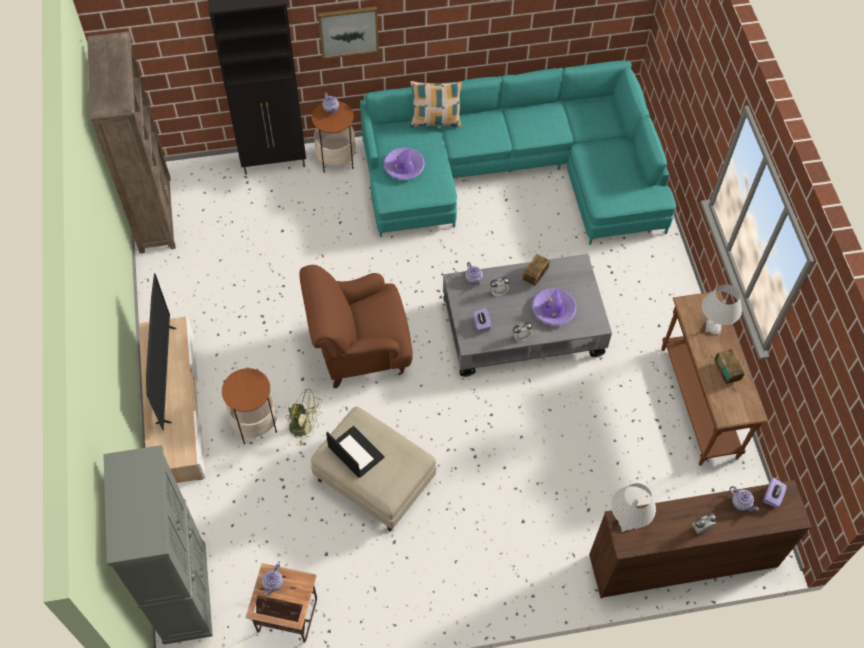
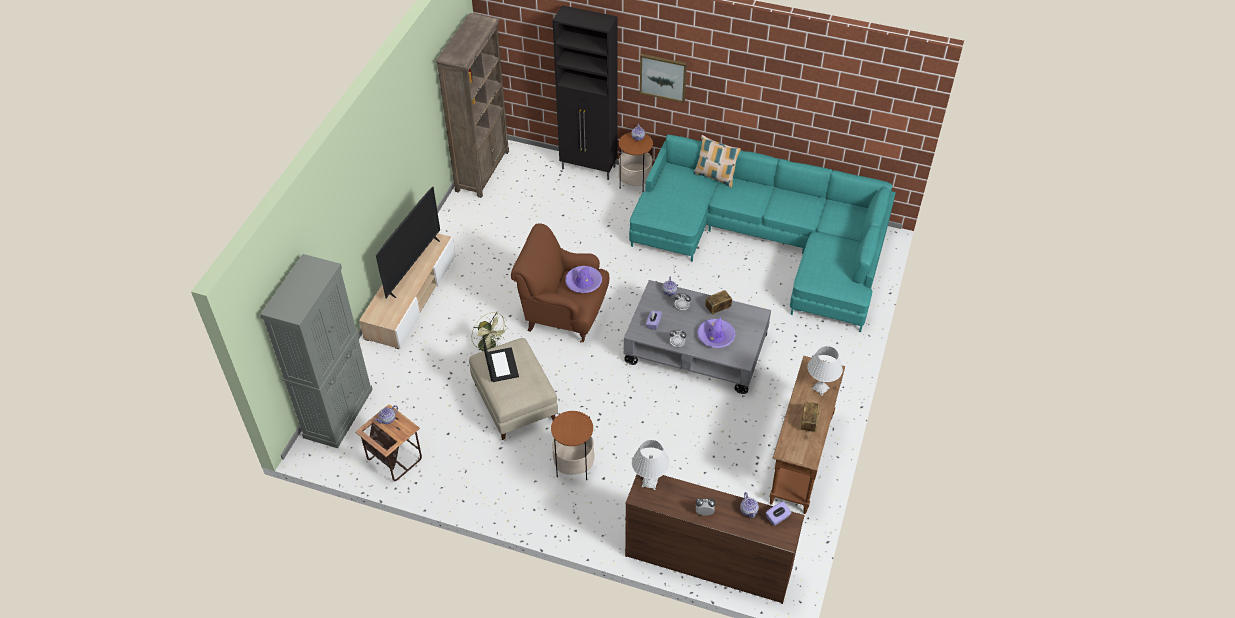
camera: 30 degrees right, 10 degrees down
side table [222,368,277,444] -> side table moved to [551,411,595,480]
purple hat [383,148,425,180] -> purple hat moved to [565,266,602,293]

